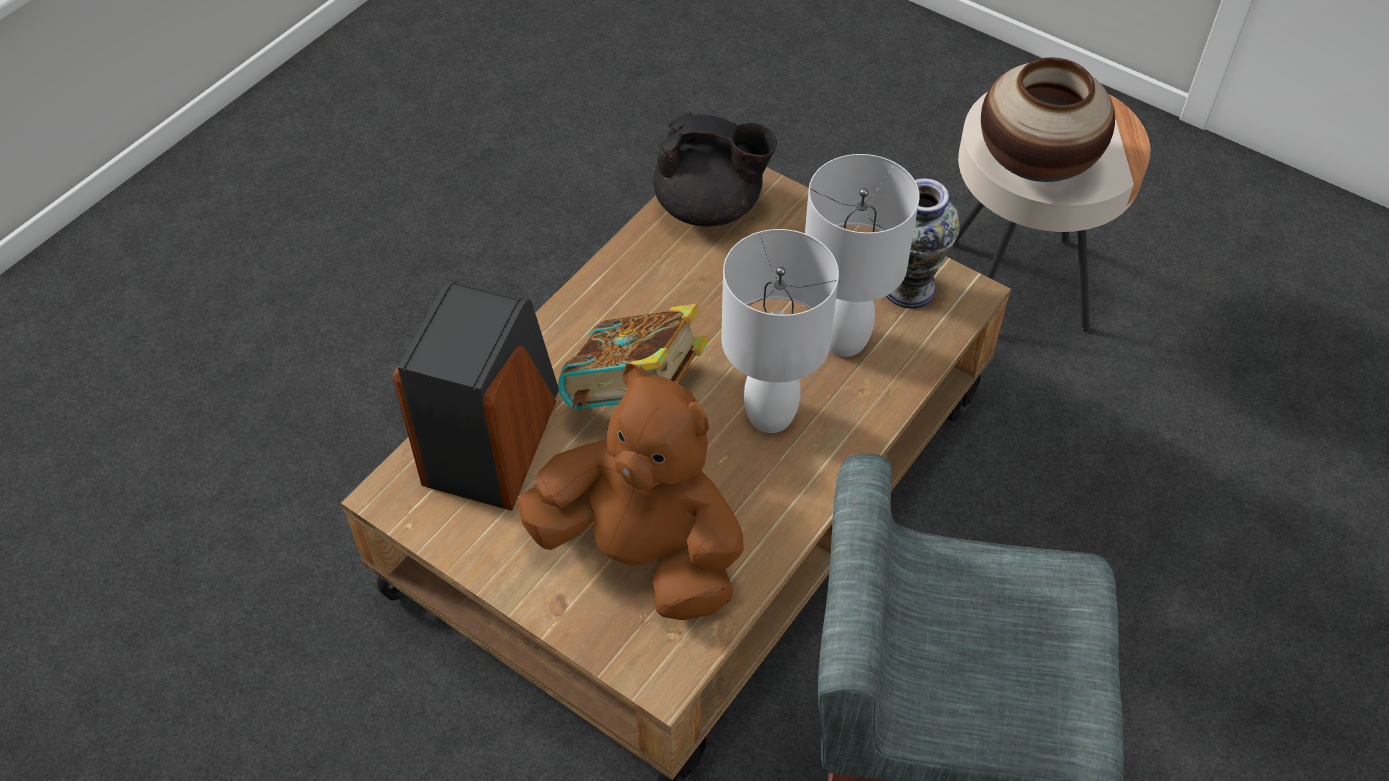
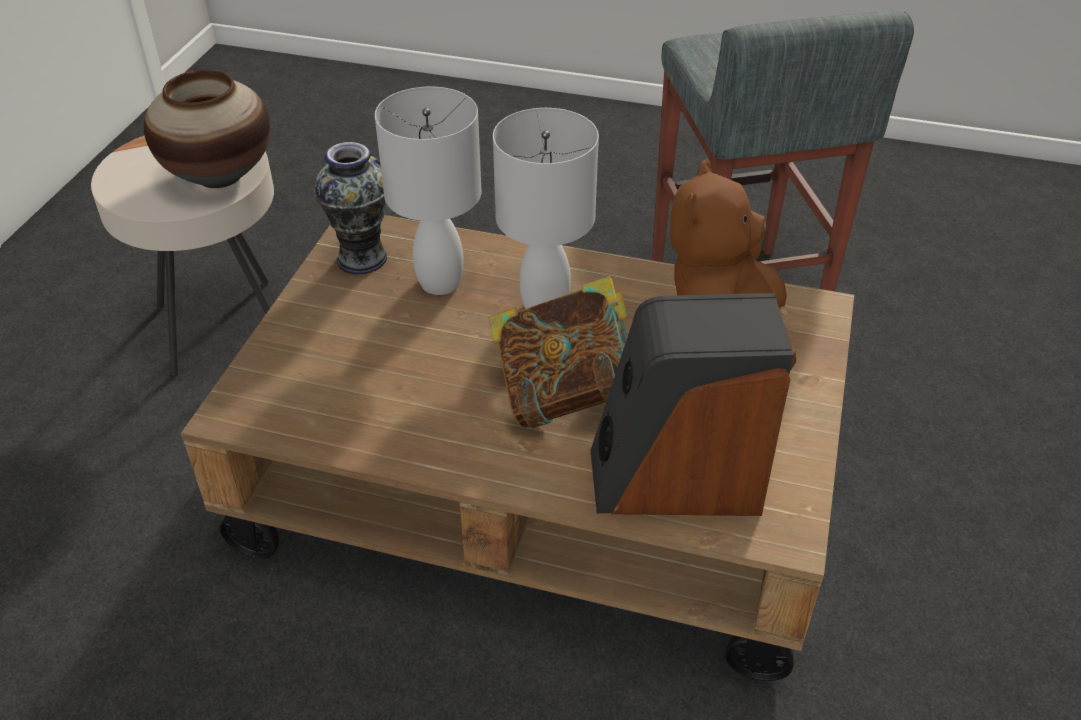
camera: 110 degrees left, 10 degrees down
black teapot [653,112,777,227] -> none

